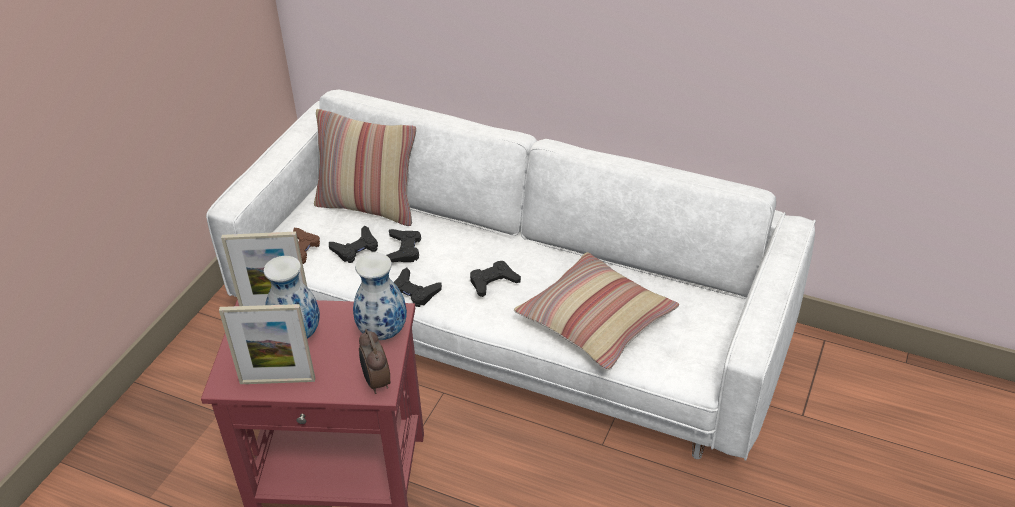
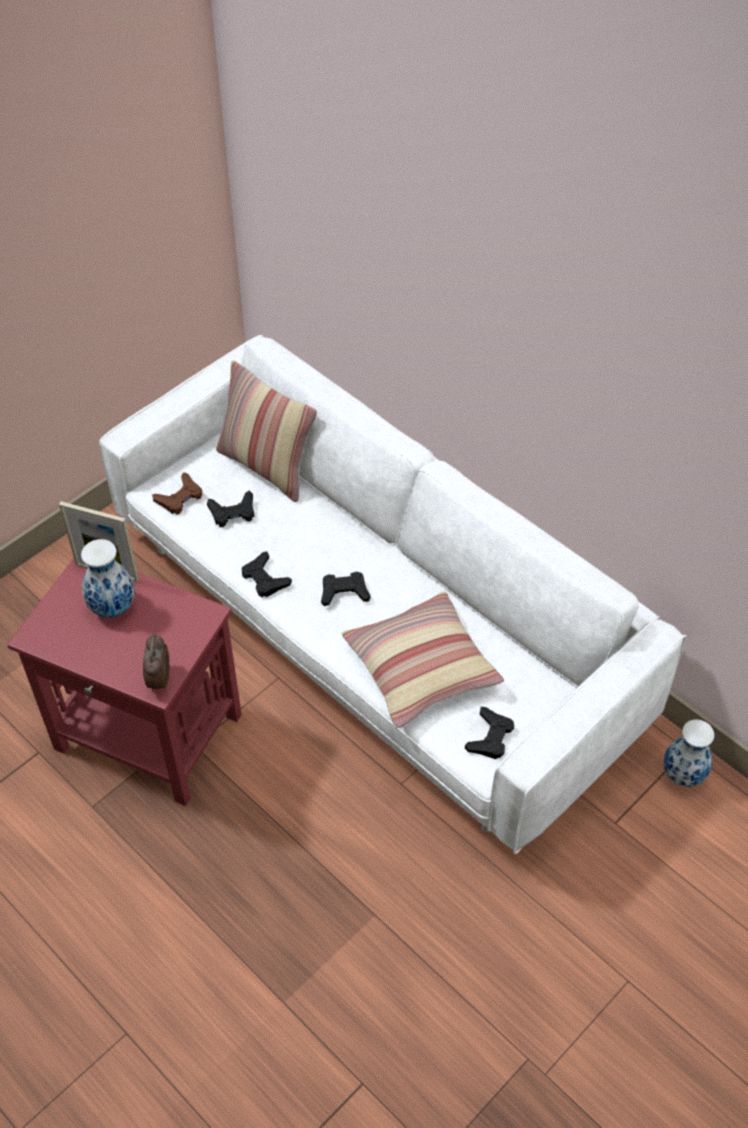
camera: 20 degrees right, 10 degrees up
picture frame [219,304,315,384] -> none
vase [353,253,407,340] -> vase moved to [664,719,714,787]
black game controller [387,229,421,262] -> black game controller moved to [465,707,514,759]

